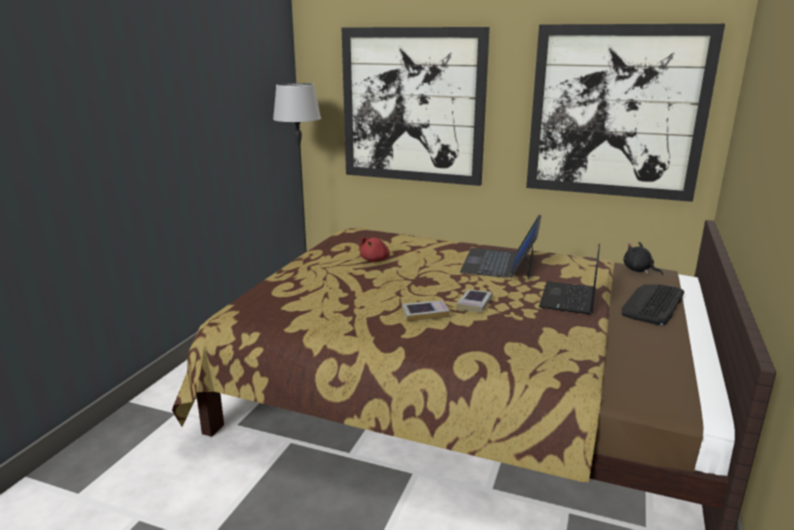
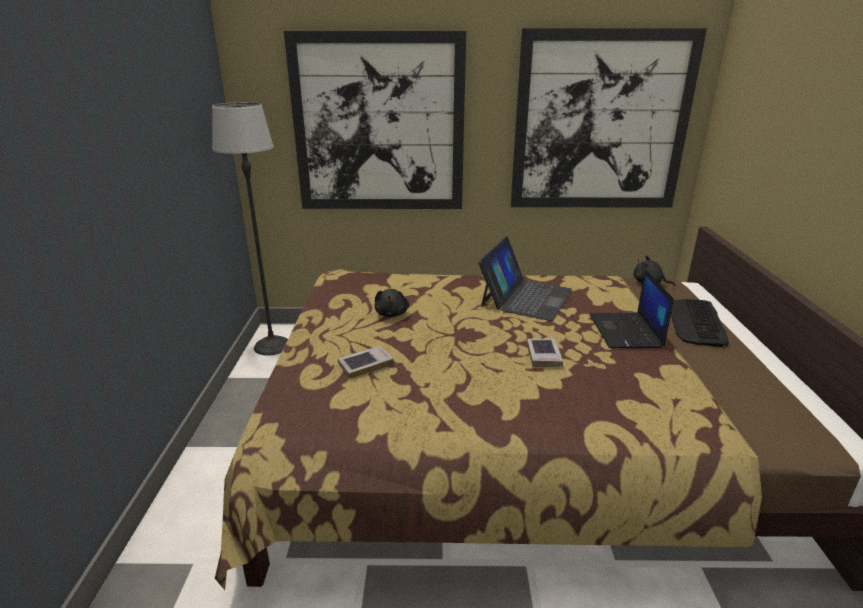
camera: 20 degrees left, 5 degrees up
red plush toy [360,237,390,262] -> black plush toy [375,289,409,317]
book [402,300,449,321] -> book moved to [338,346,393,379]
laptop [460,215,541,280] -> laptop turned 150 degrees counterclockwise [478,236,572,321]

